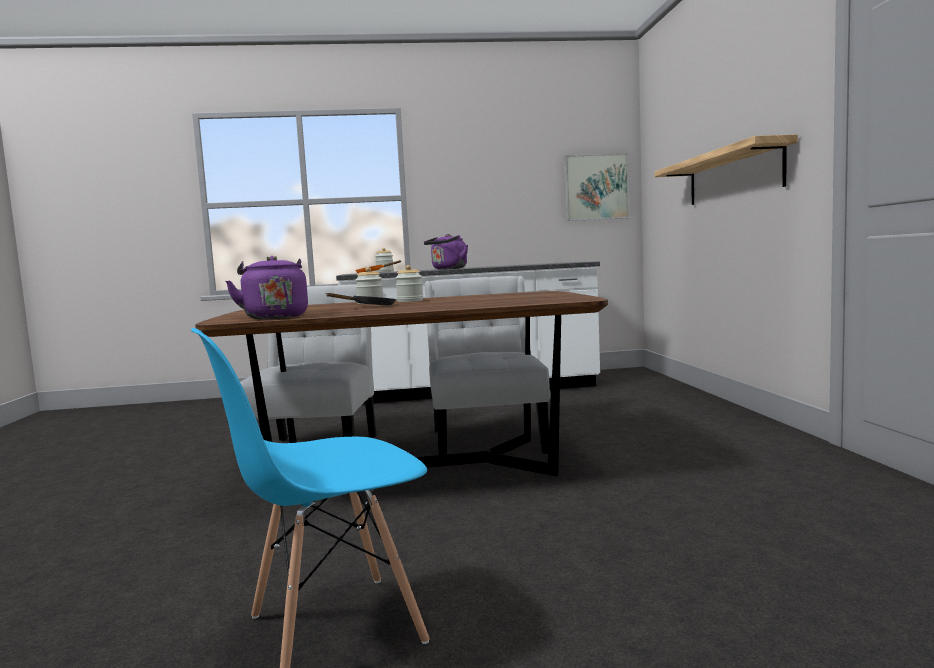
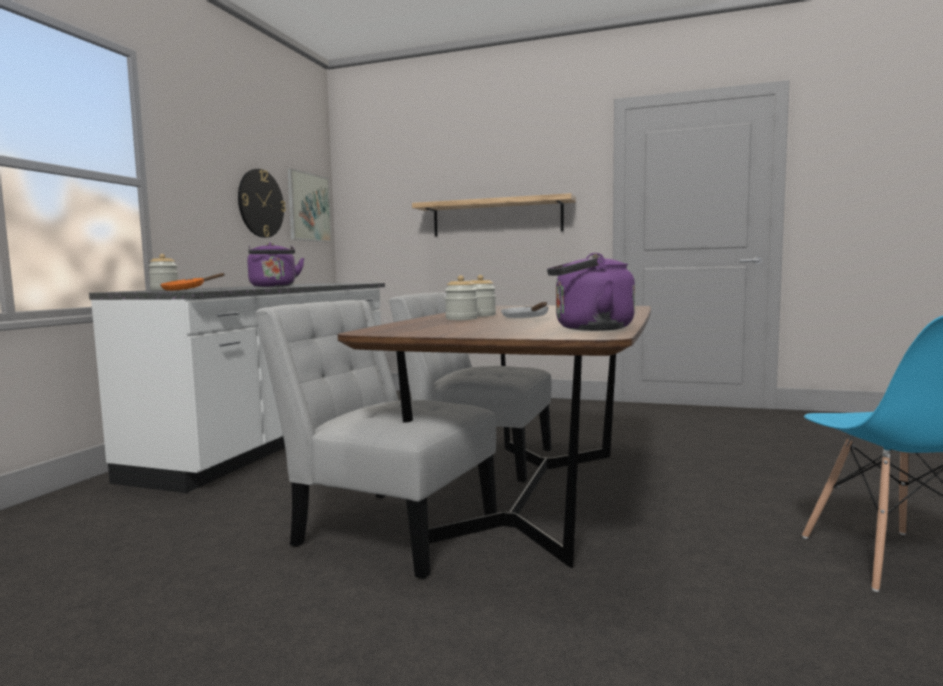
camera: 65 degrees left, 0 degrees up
black frying pan [326,293,396,305] -> white frying pan [501,302,549,318]
none -> wall clock [238,169,286,238]

